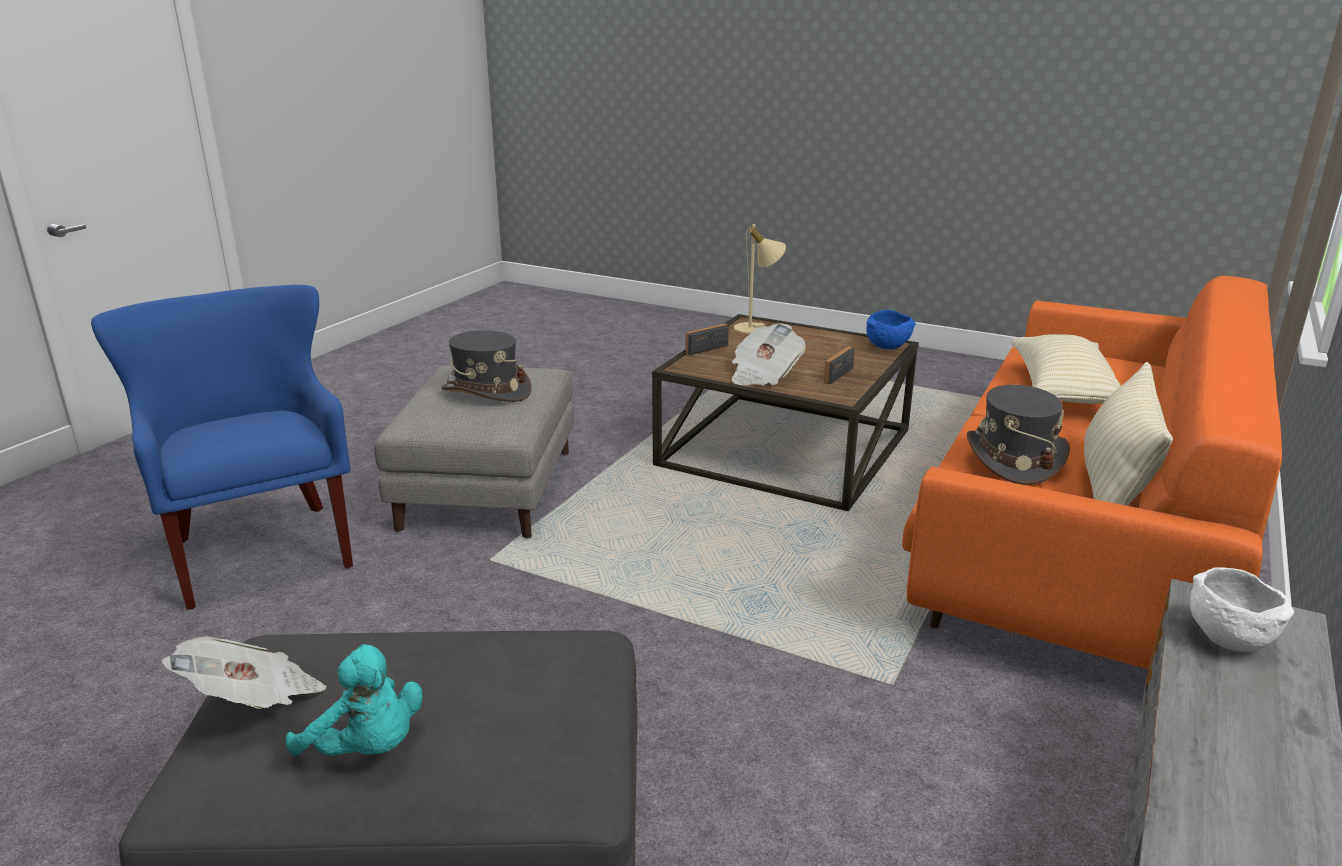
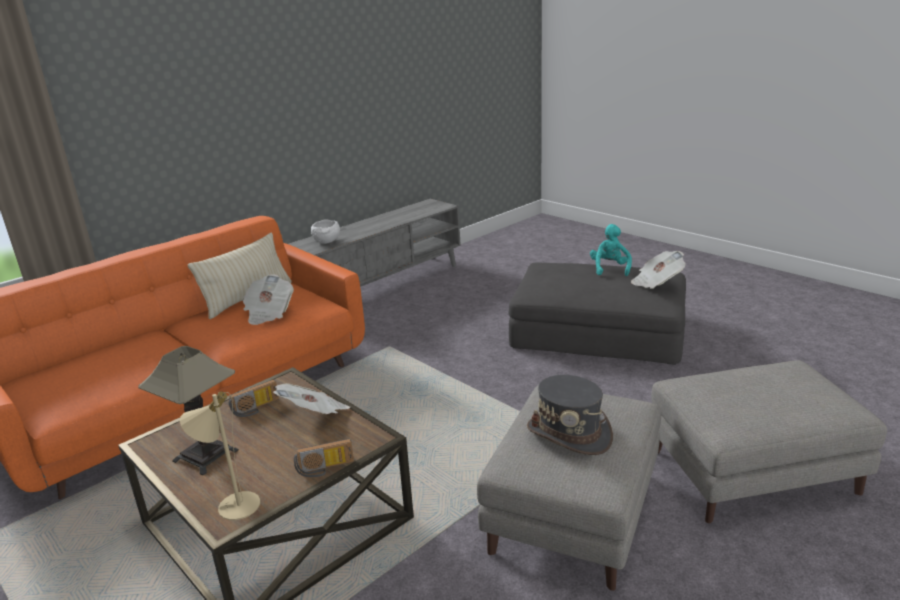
camera: 160 degrees left, 0 degrees up
blue armchair [91,285,353,610] -> grey ottoman [651,360,887,523]
turquoise plush toy [286,644,423,756] -> turquoise plush toy turned 45 degrees clockwise [590,224,632,276]
blue bowl [866,310,916,349] -> none
grey hat [967,385,1070,485] -> newspaper [242,274,294,325]
beige pillow [1011,334,1121,404] -> none
none -> table lamp [138,346,239,475]

